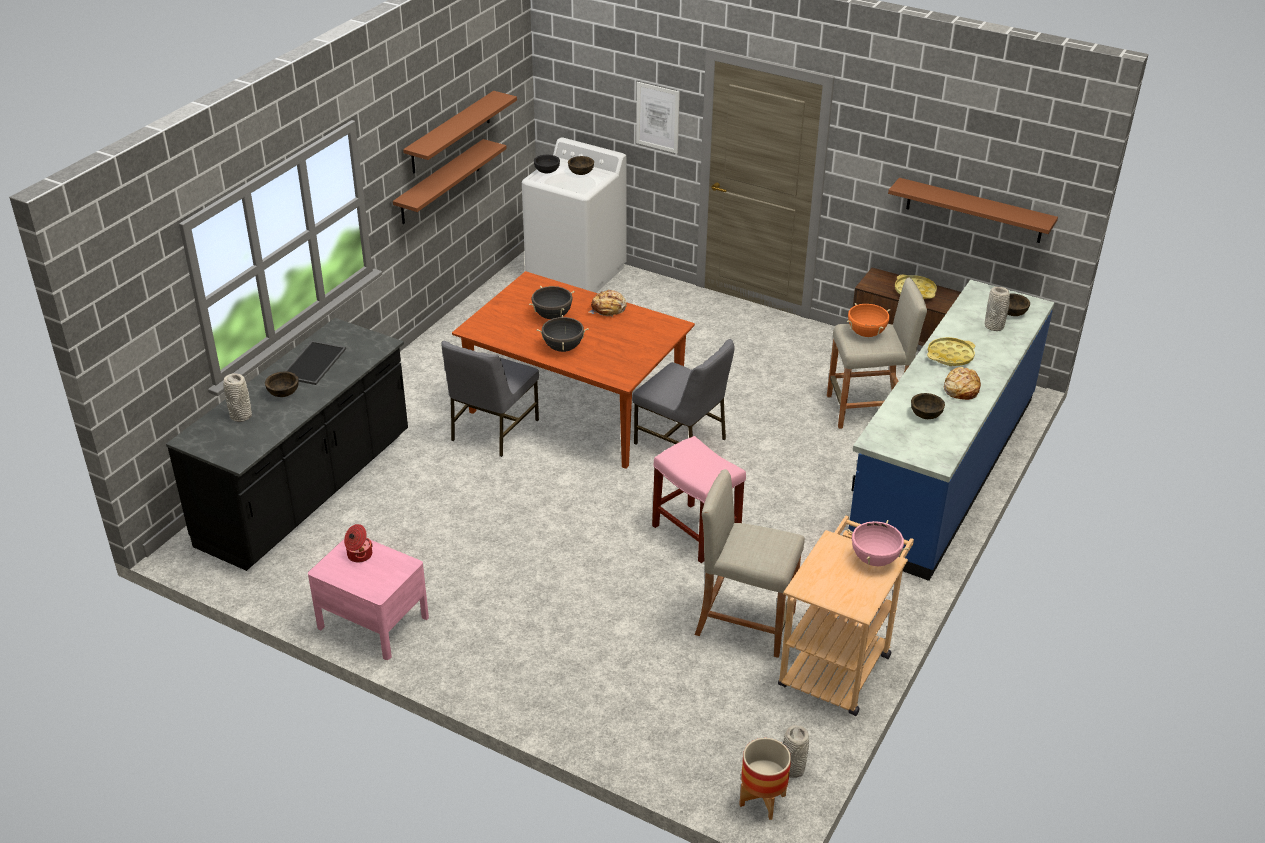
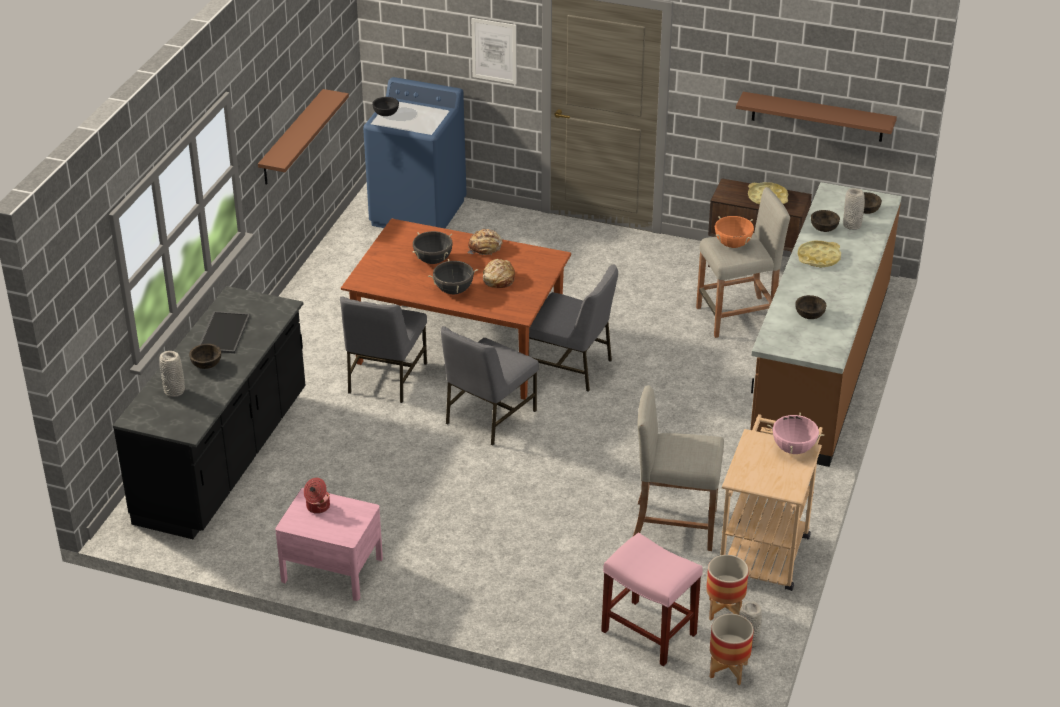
camera: 10 degrees left, 0 degrees up
brown shelf [403,91,517,174] -> none
white washing machine [522,137,627,293] -> blue washing machine [363,77,467,228]
brown bowl [568,156,594,175] -> brown bowl moved to [811,210,840,232]
pink stool [652,436,746,563] -> pink stool moved to [601,533,703,666]
blue counter [849,280,1054,581] -> brown counter [750,182,902,467]
bread [943,367,981,400] -> bread moved to [483,259,515,288]
none -> grey chair [441,326,539,446]
none -> planter [706,555,749,620]

